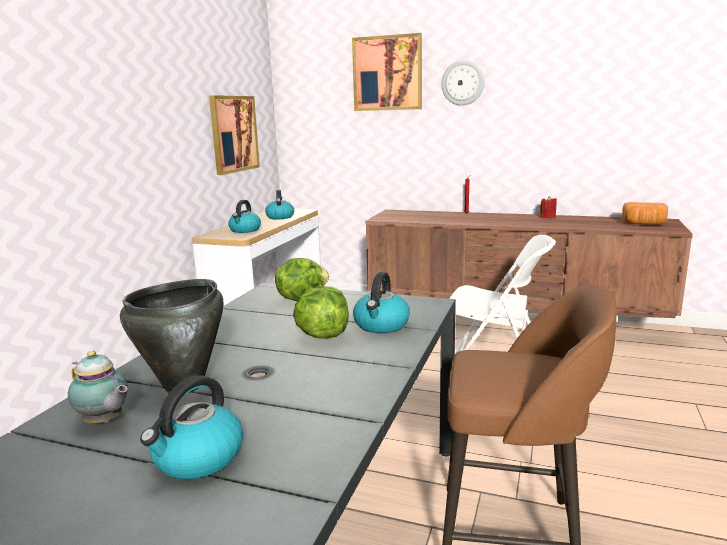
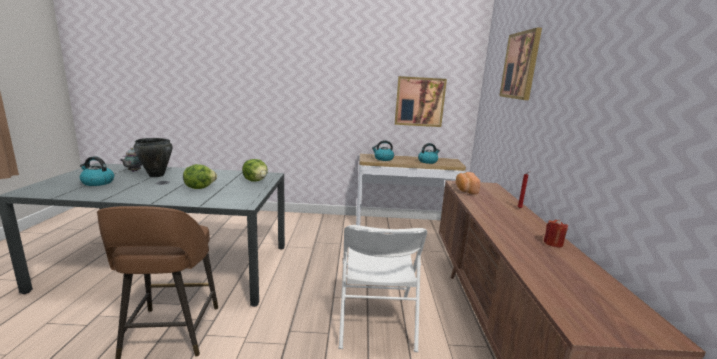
camera: 70 degrees right, 0 degrees up
kettle [353,272,410,333] -> none
wall clock [441,60,485,106] -> none
bread [622,202,668,225] -> bread moved to [456,172,480,194]

